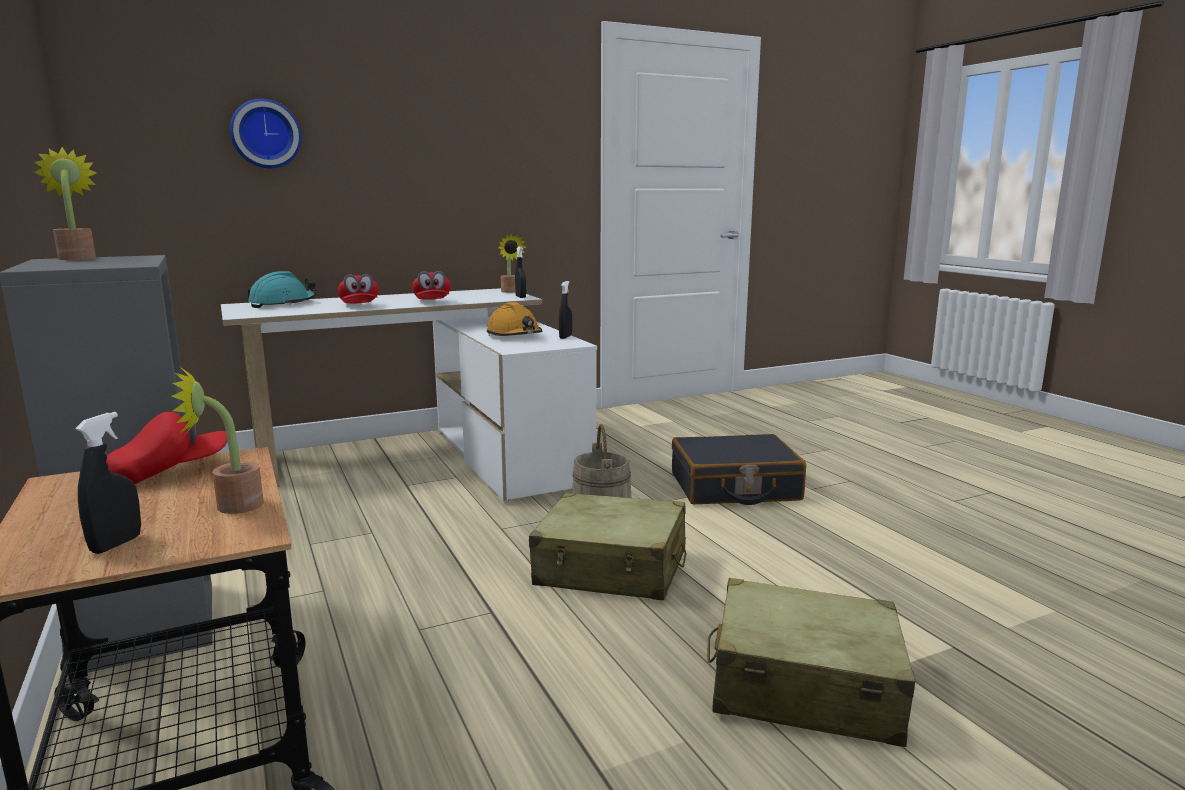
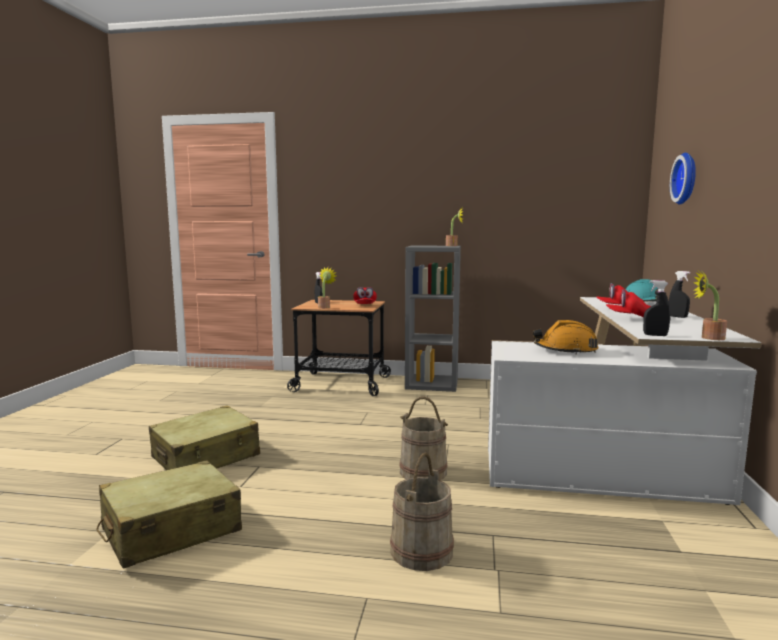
camera: 125 degrees right, 5 degrees down
beige suitcase [529,493,686,600] -> beige suitcase moved to [97,460,242,569]
black spray bottle [559,281,572,339] -> black spray bottle moved to [669,271,690,318]
black suitcase [672,434,806,505] -> beige bucket [390,453,454,571]

